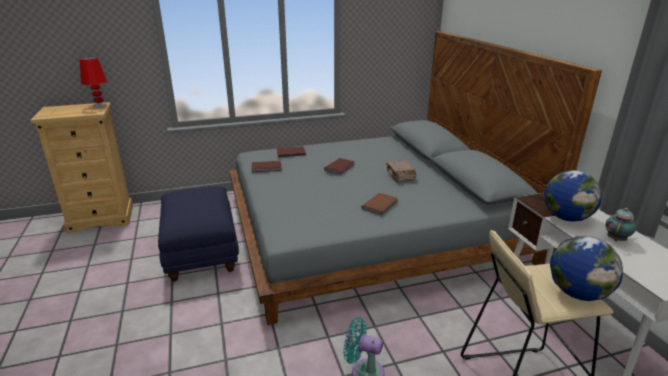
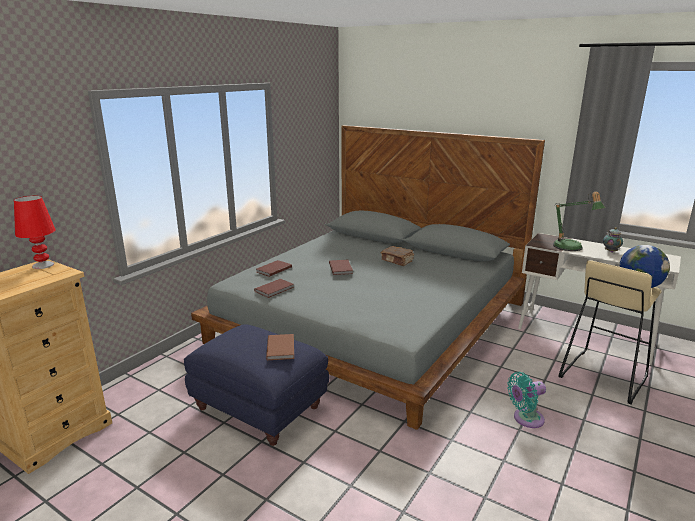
camera: 40 degrees left, 5 degrees down
brown book [362,193,398,215] -> brown book moved to [266,334,294,360]
globe [544,170,602,222] -> table lamp [553,192,605,251]

